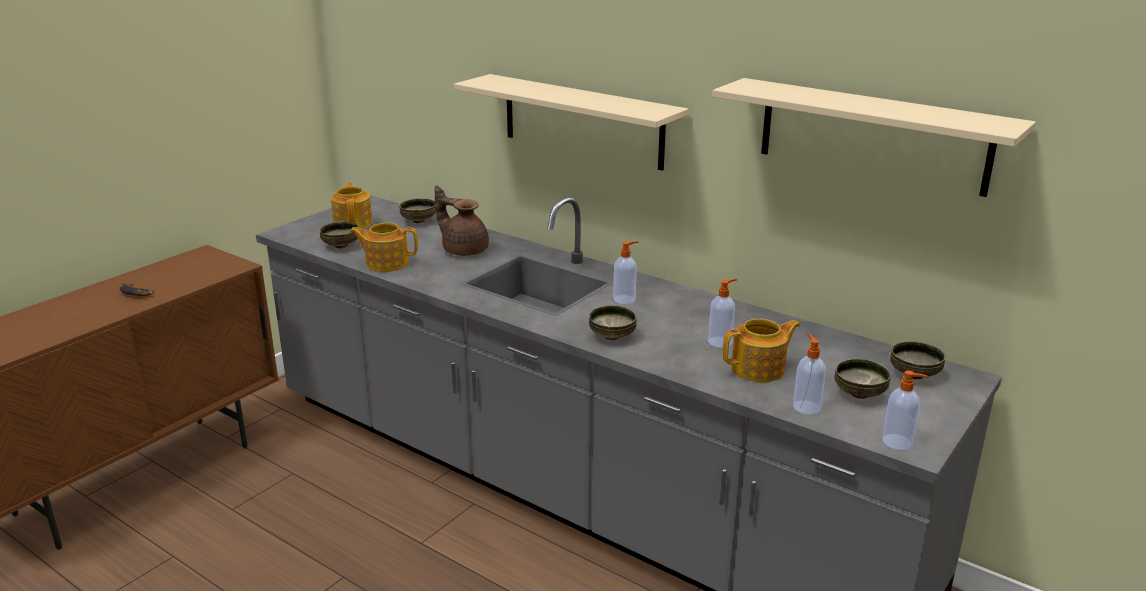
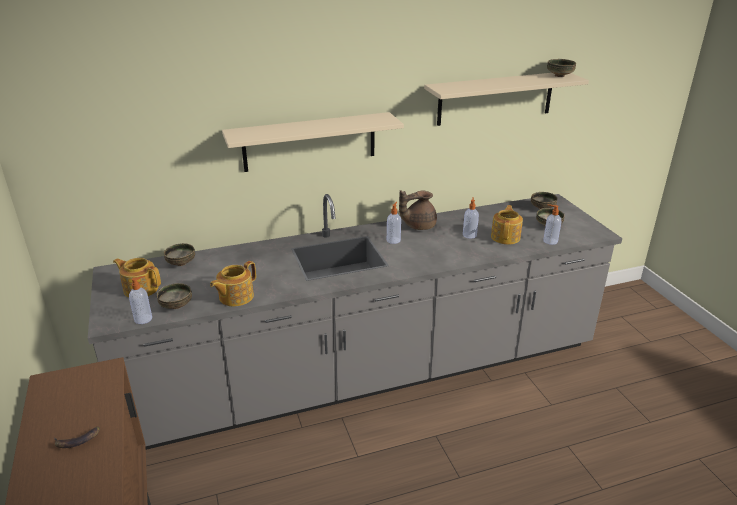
camera: 55 degrees left, 5 degrees up
brown teapot [435,185,489,256] -> brown teapot moved to [399,190,437,230]
bowl [589,305,637,340] -> bowl moved to [547,59,576,77]
soap dispenser [882,370,928,450] -> soap dispenser moved to [129,276,152,324]

